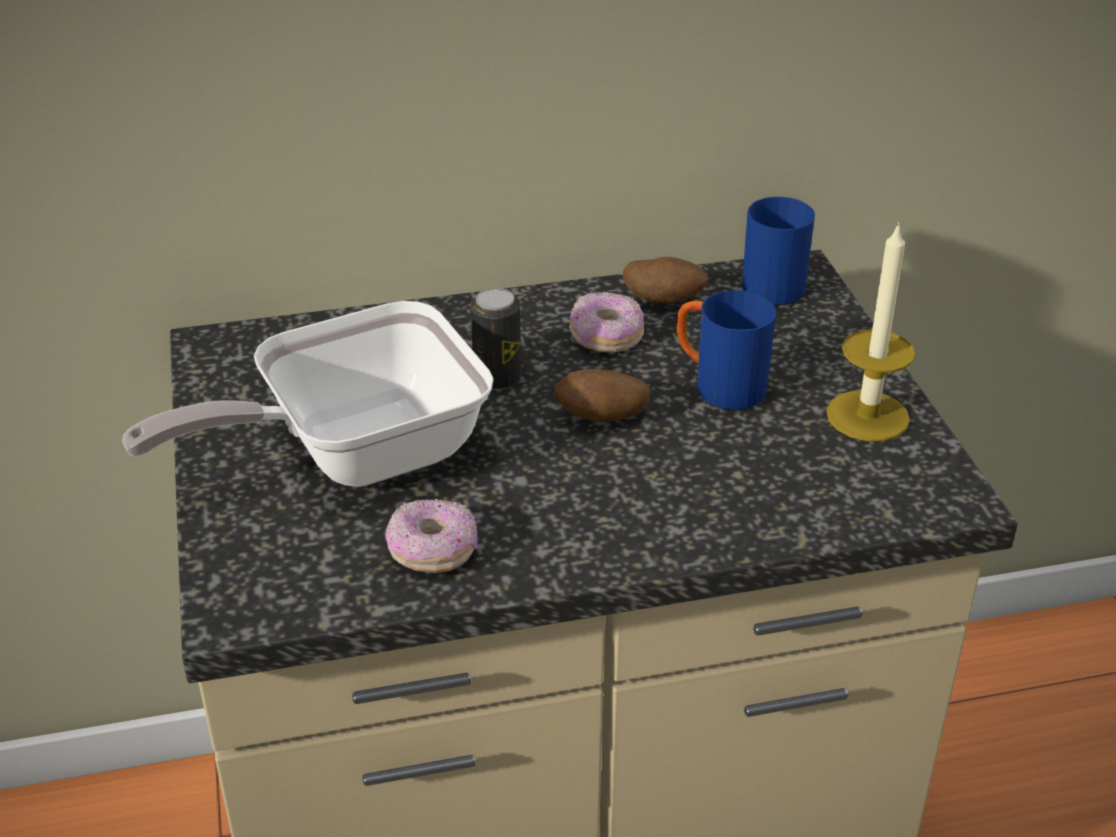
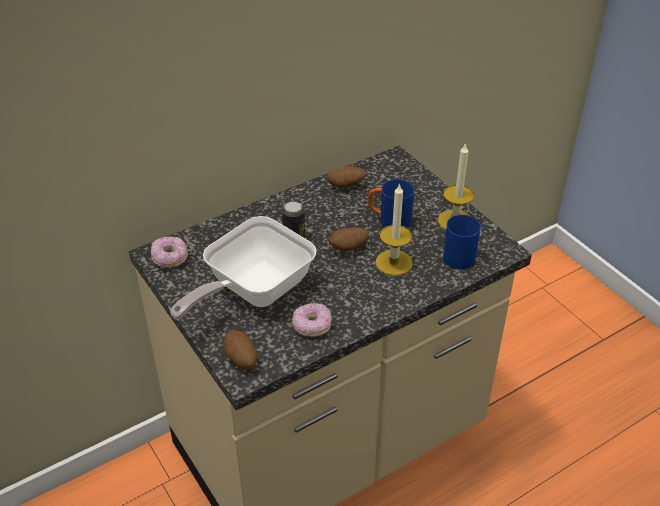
camera: 20 degrees left, 5 degrees up
donut [569,292,644,353] -> donut moved to [151,236,188,268]
blue mug [742,197,815,305] -> blue mug moved to [443,213,481,270]
none -> potato [224,330,257,370]
none -> candle [376,183,413,276]

